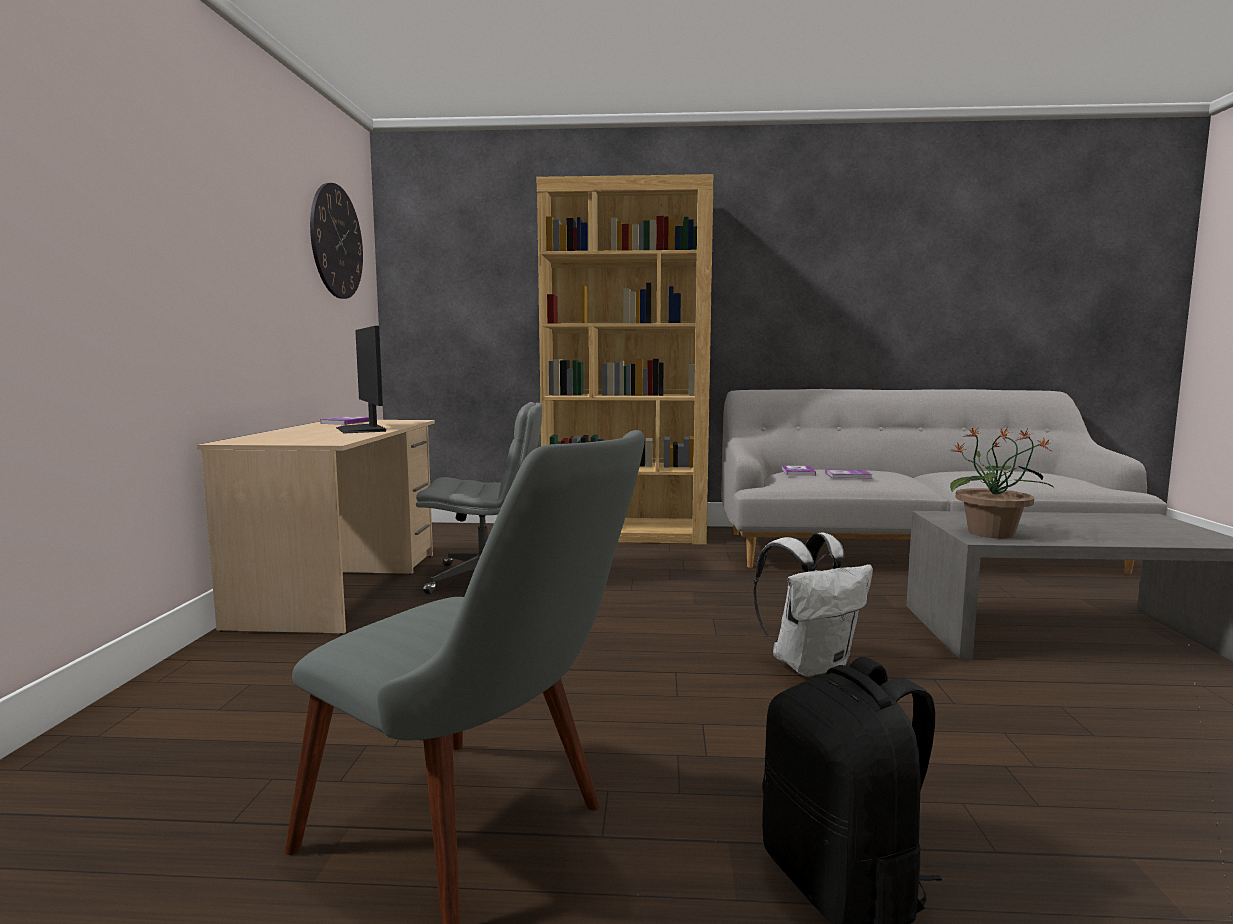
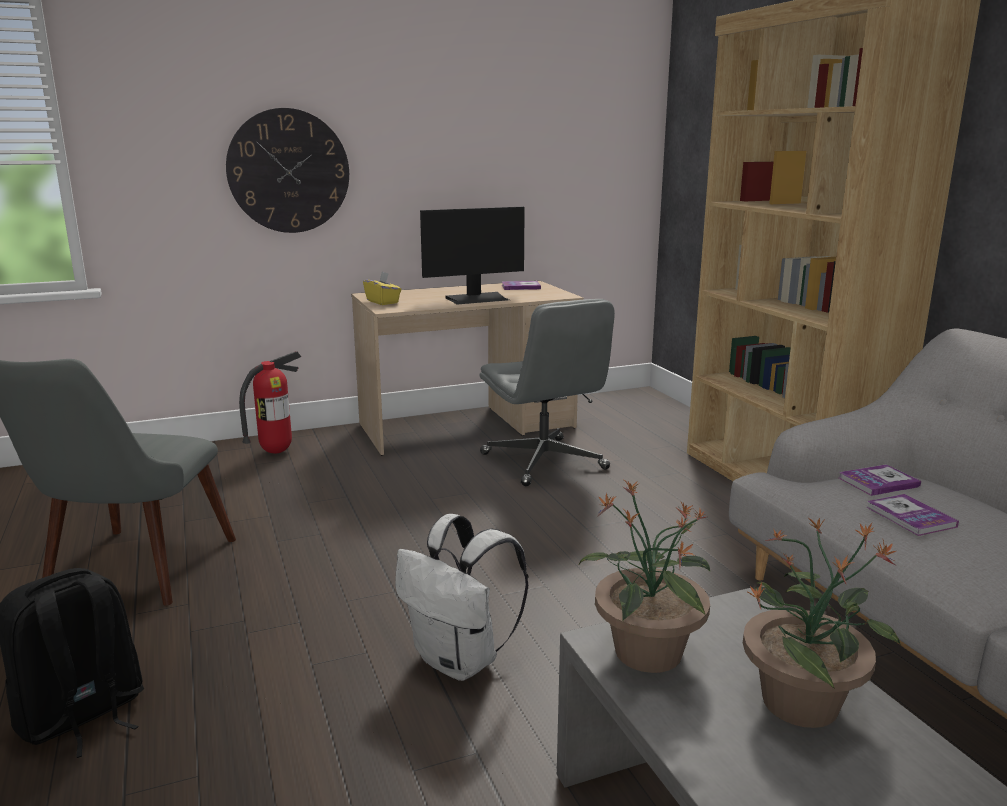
camera: 65 degrees right, 10 degrees up
wall clock [310,183,363,299] -> wall clock moved to [226,108,349,233]
monitor [336,326,386,434] -> monitor turned 150 degrees counterclockwise [420,207,525,304]
none -> fire extinguisher [239,351,301,454]
none -> yellow tissue box [363,272,402,305]
none -> potted plant [743,517,901,728]

